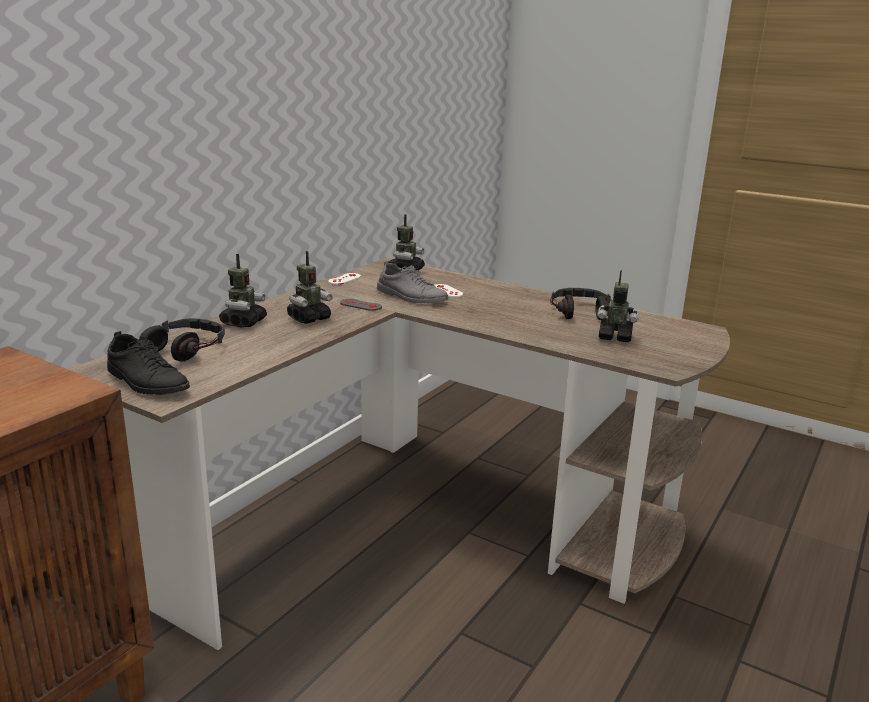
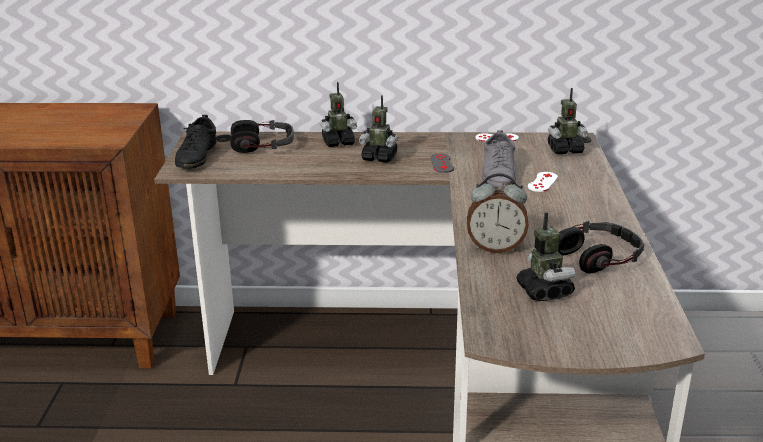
camera: 60 degrees right, 5 degrees up
none -> alarm clock [467,173,529,253]

